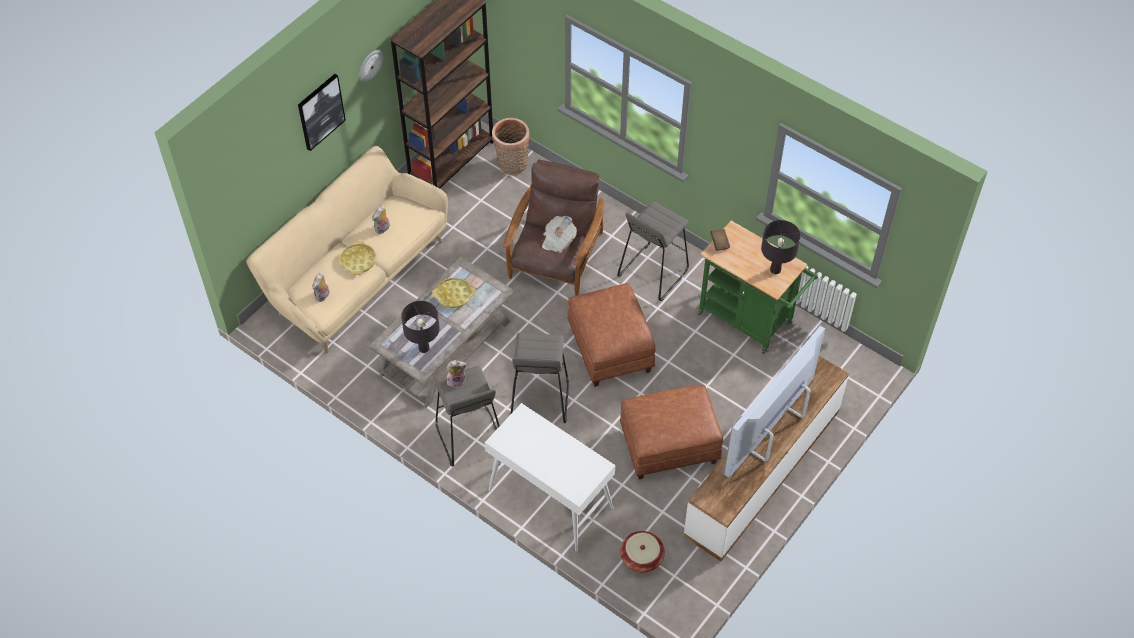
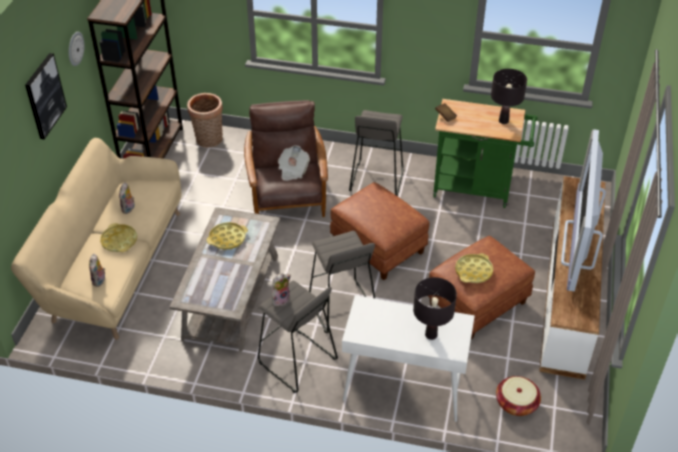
camera: 25 degrees left, 10 degrees down
black table lamp [401,301,440,353] -> black table lamp moved to [413,277,457,340]
none -> yellow tray [455,253,493,283]

